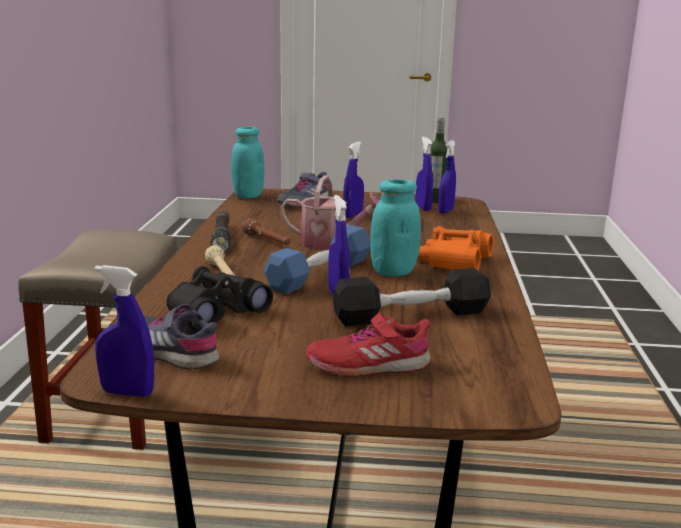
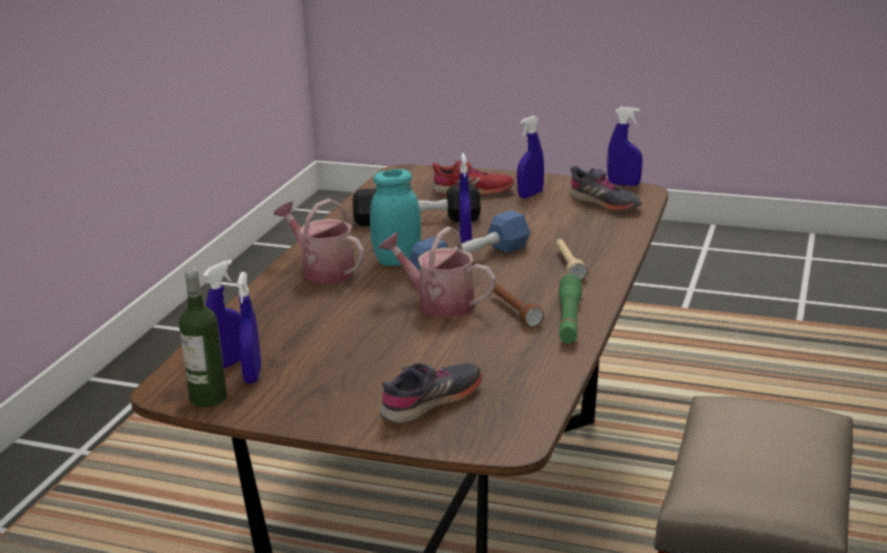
camera: 165 degrees left, 5 degrees up
black binoculars [166,266,273,323] -> none
black flashlight [211,211,231,252] -> green flashlight [559,274,582,344]
turquoise jar [231,126,264,199] -> none
blue spray bottle [343,141,364,218] -> blue spray bottle moved to [517,116,544,199]
orange binoculars [417,226,494,270] -> watering can [274,199,364,284]

